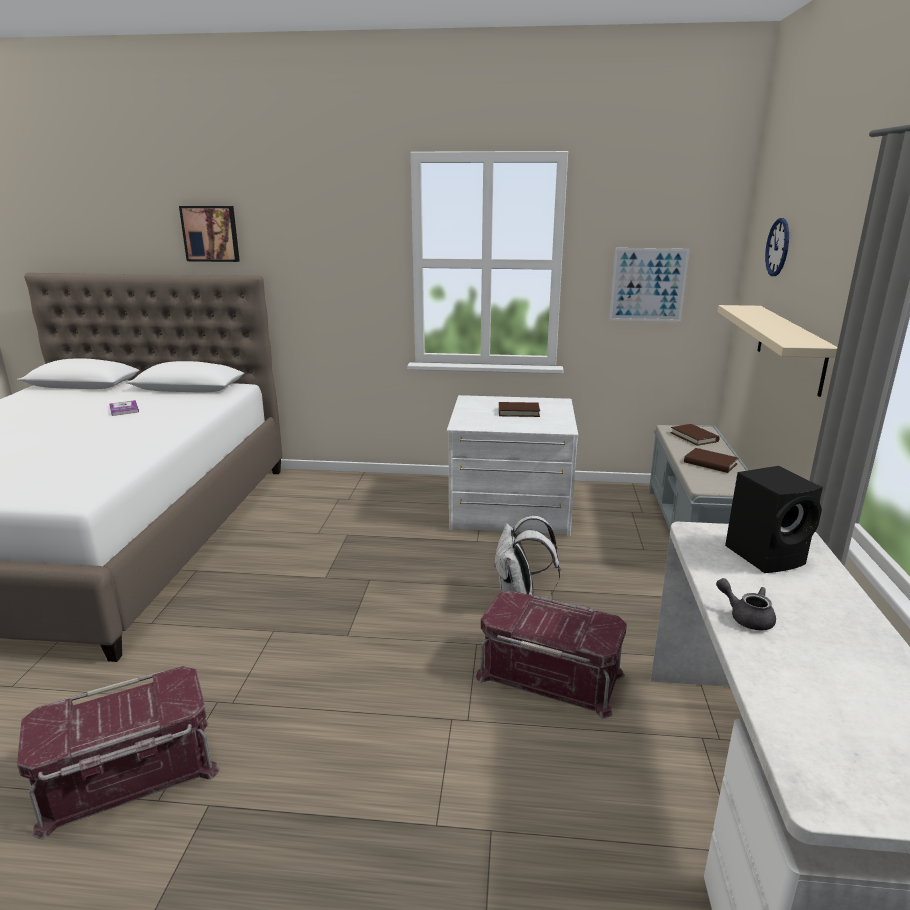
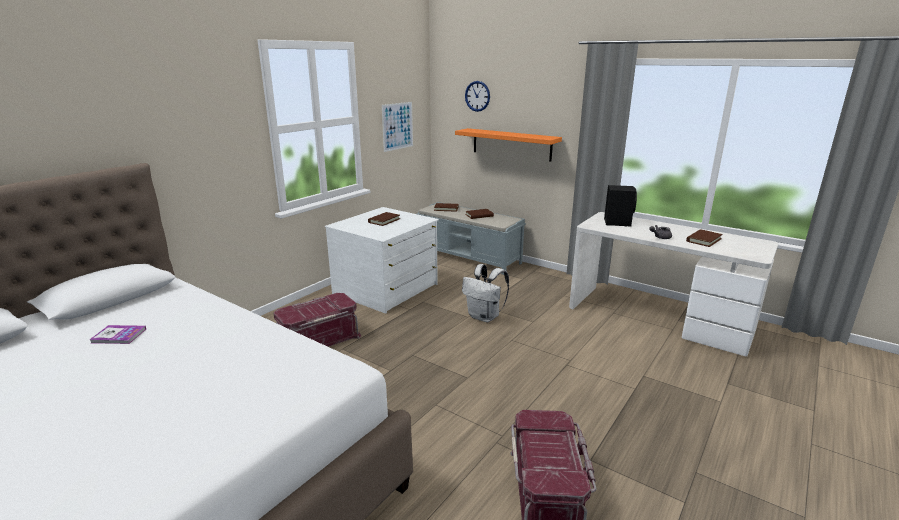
camera: 60 degrees left, 0 degrees up
picture [179,206,240,262] -> none
red storage box [475,590,627,719] -> red storage box moved to [273,293,361,347]
beige shelf [718,305,837,397] -> orange shelf [455,128,562,161]
none -> brown book [686,229,723,247]

